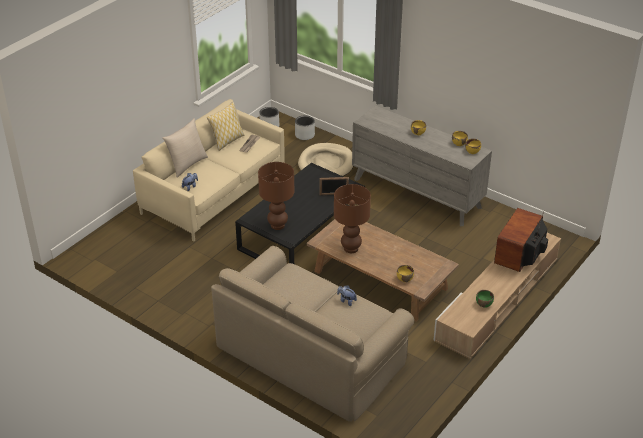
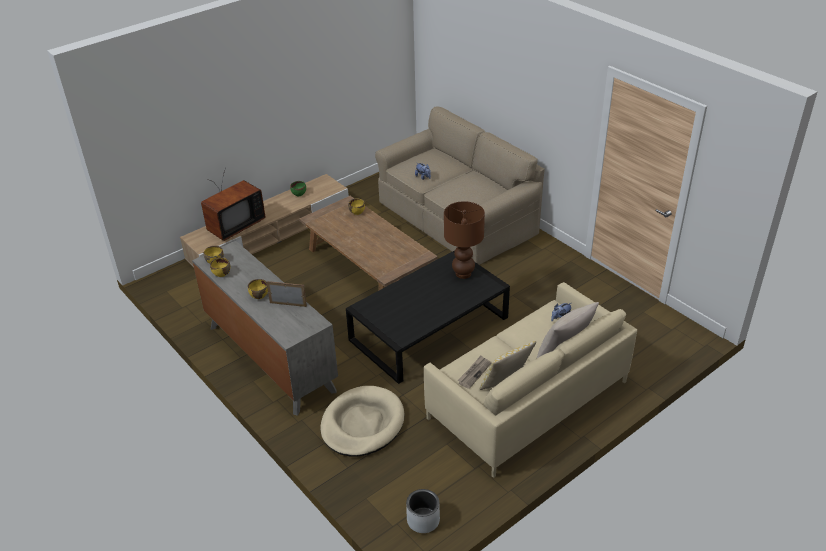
camera: 165 degrees left, 0 degrees up
grey planter [295,115,315,140] -> none
picture frame [320,177,349,195] -> picture frame moved to [267,281,307,307]
brown table lamp [334,184,371,253] -> none

